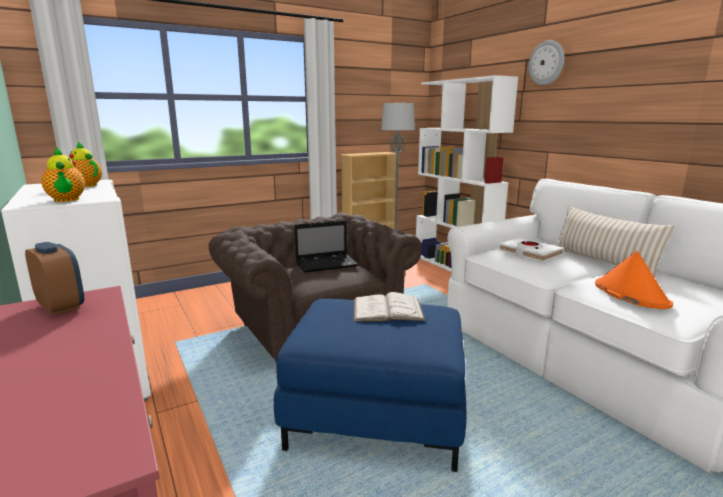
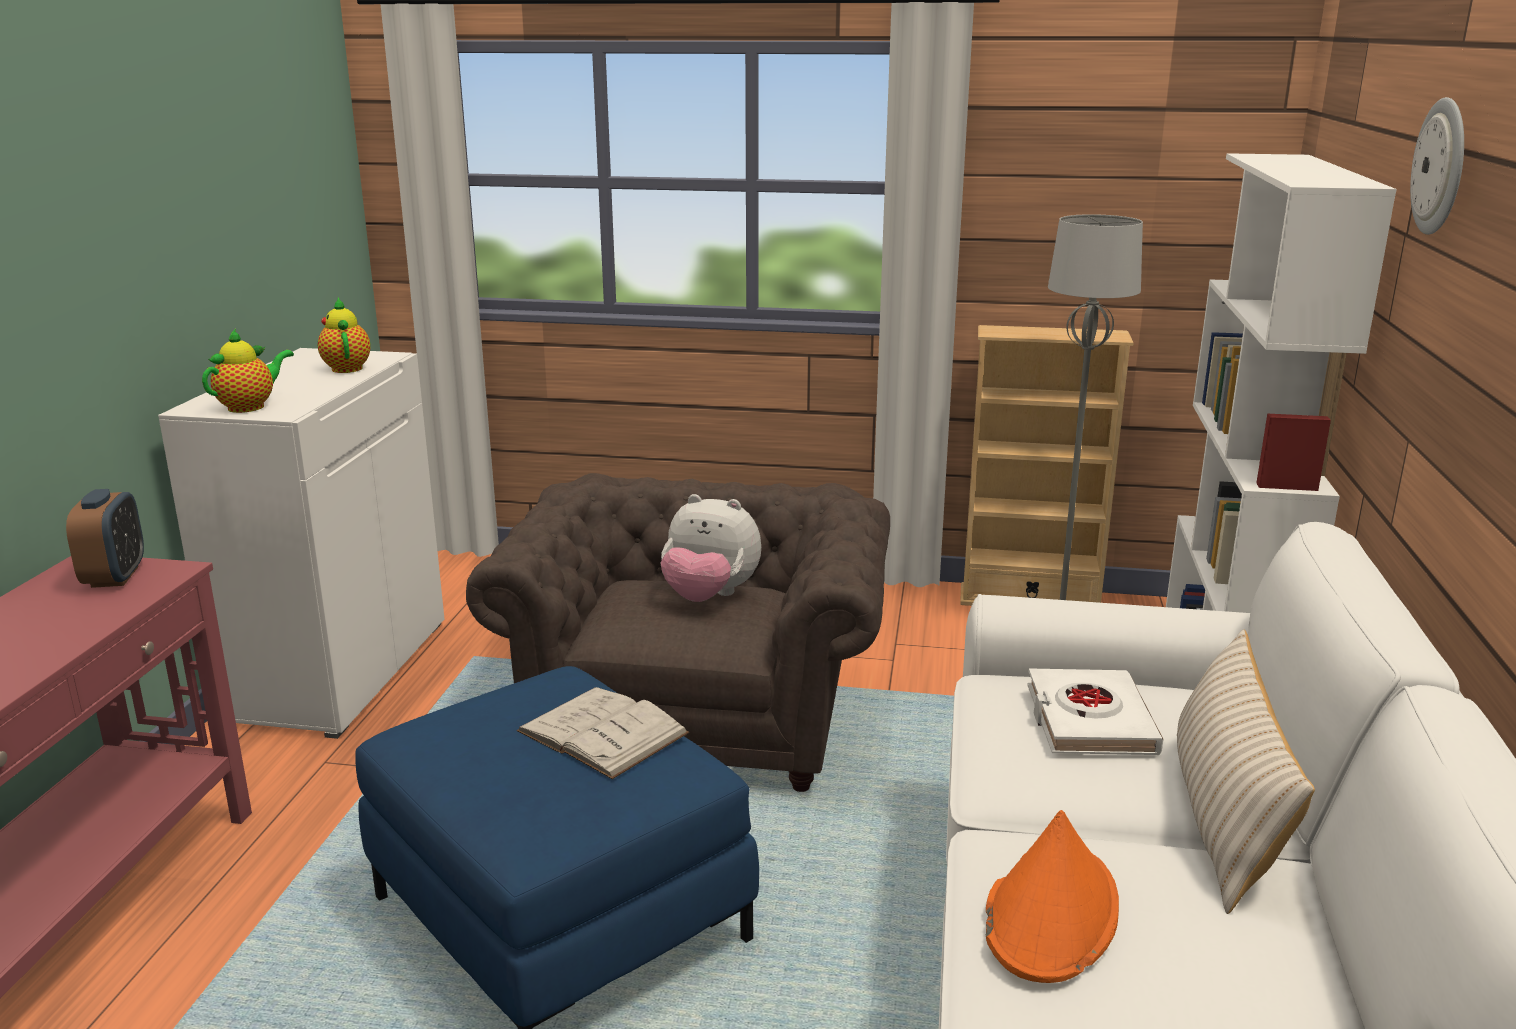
camera: 40 degrees right, 5 degrees up
teapot [41,147,85,202] -> teapot turned 150 degrees counterclockwise [202,329,294,413]
laptop [295,220,358,273] -> plush toy [661,494,761,602]

